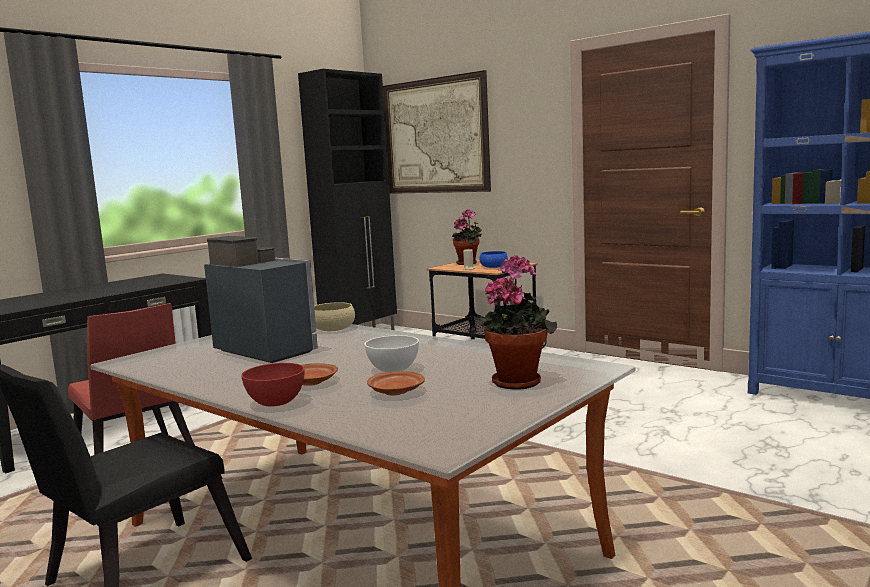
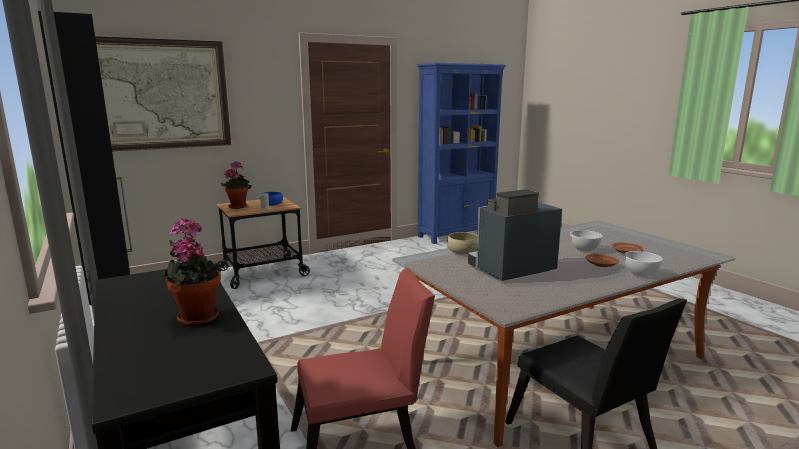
camera: 70 degrees left, 5 degrees up
red bowl [241,363,304,406] -> white bowl [624,251,663,276]
potted plant [474,254,557,390] -> potted plant moved to [162,218,222,326]

